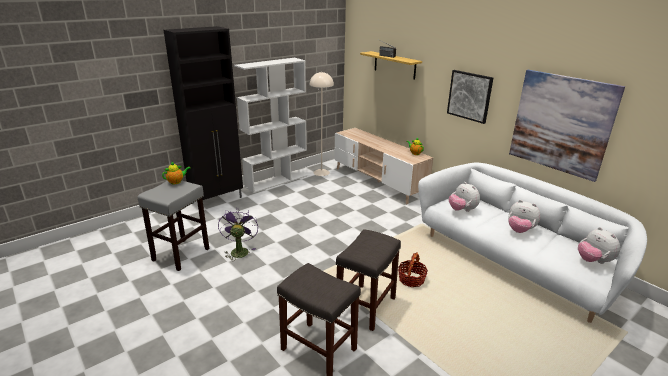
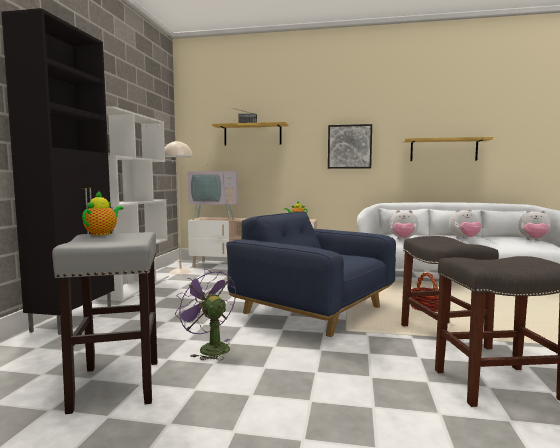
camera: 40 degrees left, 20 degrees down
picture [509,70,625,182] -> shelf [403,137,493,161]
none -> television [188,155,237,220]
none -> blue armchair [226,212,396,337]

